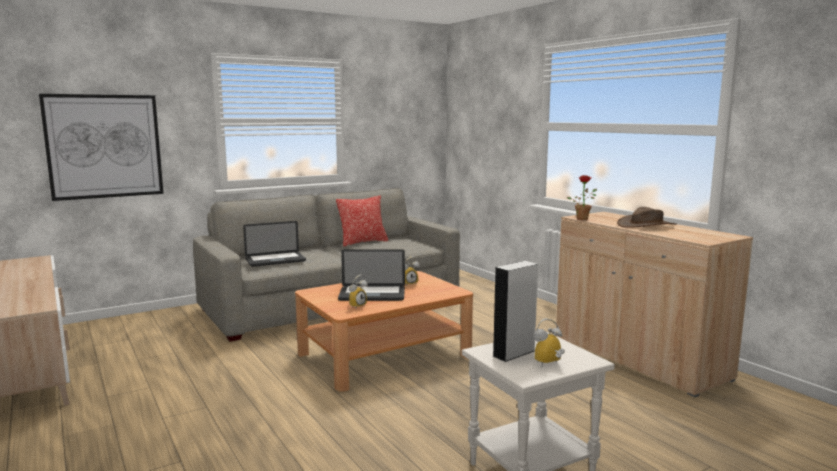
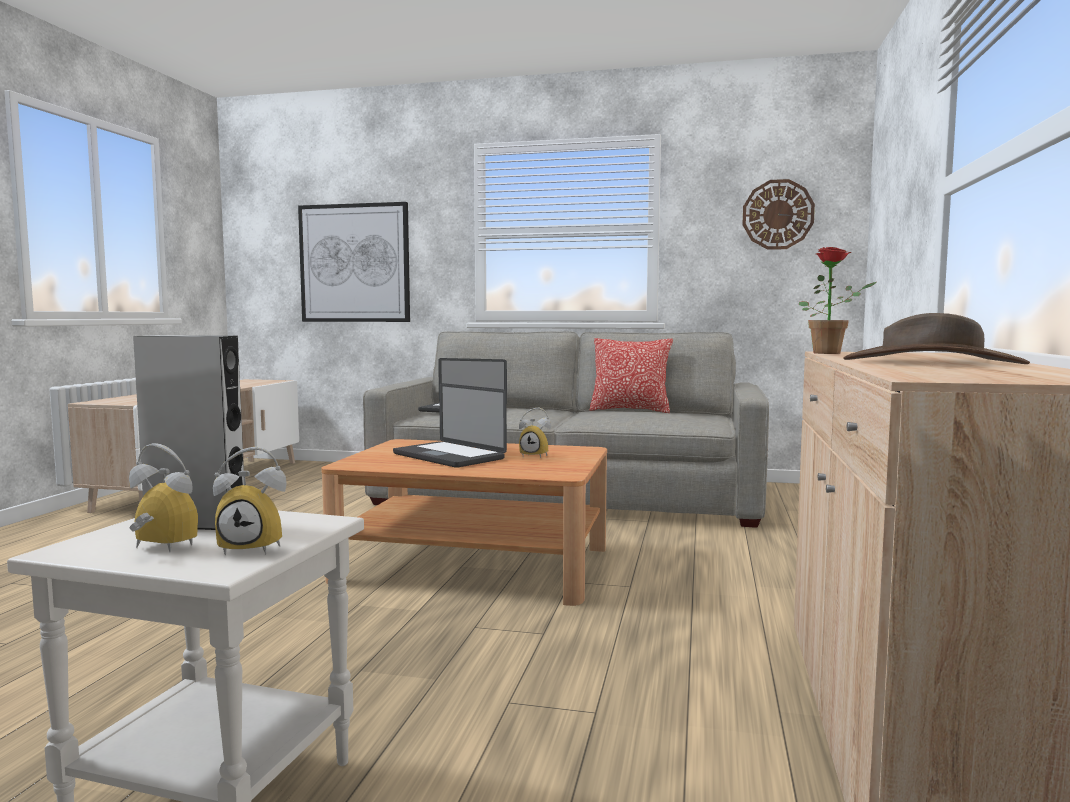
camera: 45 degrees right, 5 degrees down
alarm clock [347,275,368,308] -> alarm clock moved to [213,447,287,555]
none -> wall clock [743,179,815,250]

